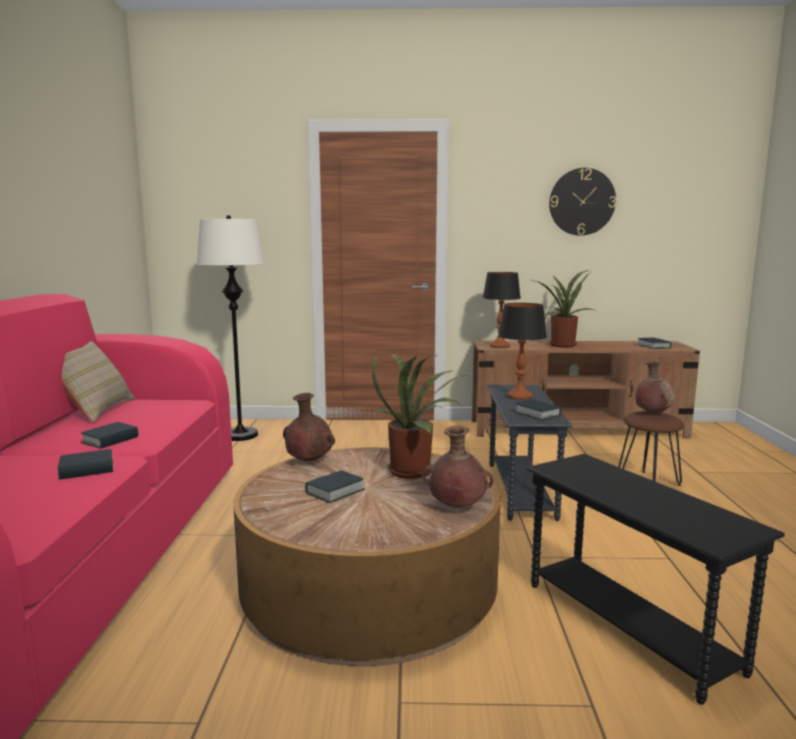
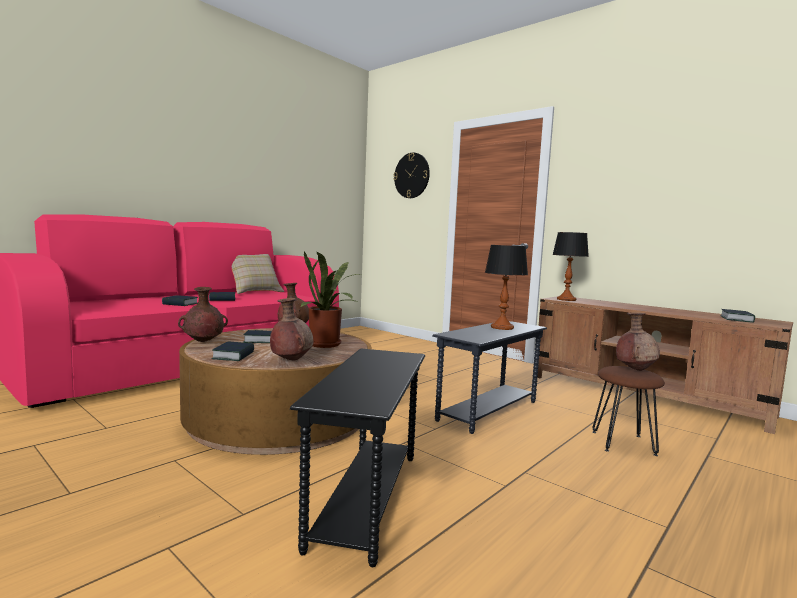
camera: 40 degrees right, 5 degrees down
white floor lamp [197,215,265,441] -> none
book [515,399,561,420] -> book moved to [211,342,254,361]
potted plant [529,270,594,348] -> none
wall clock [549,168,616,236] -> wall clock moved to [393,153,430,198]
none -> brown vase [178,287,228,342]

